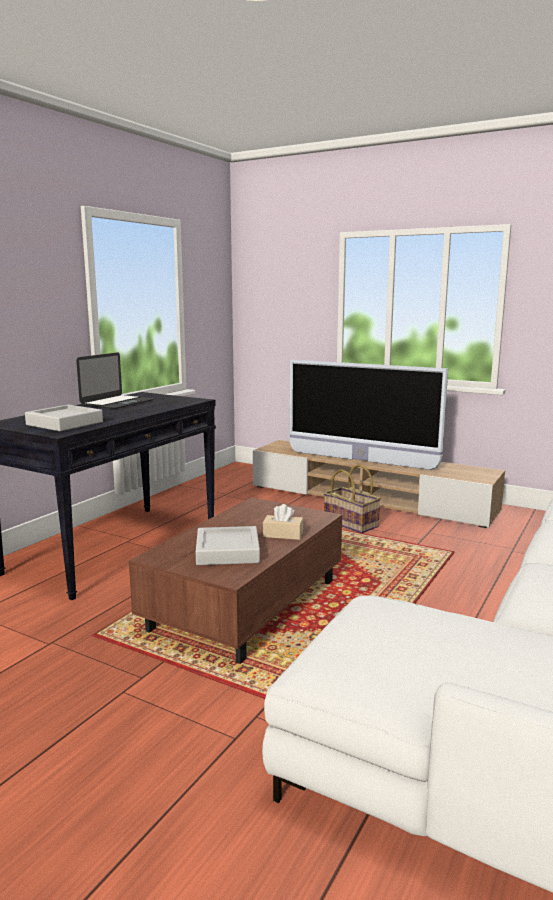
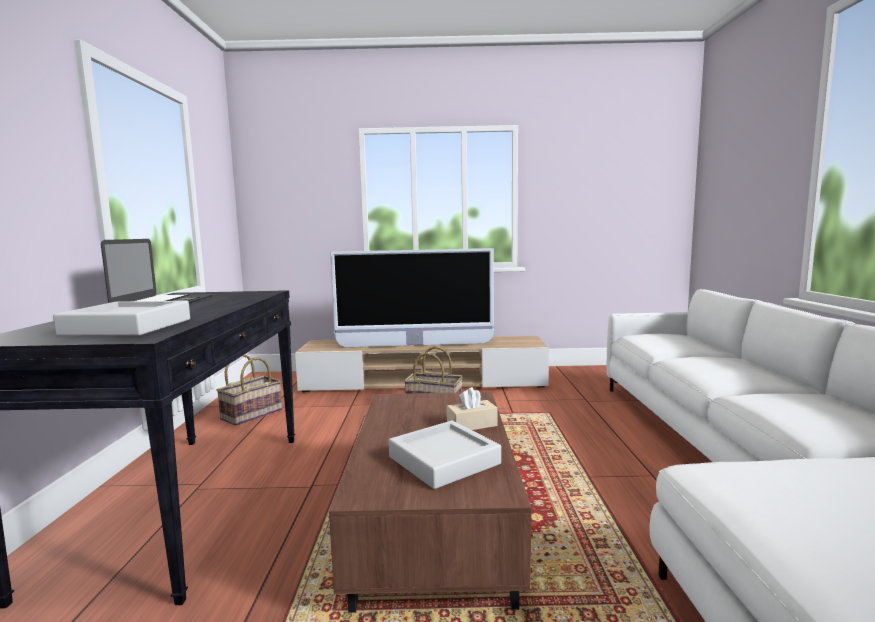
camera: 30 degrees left, 5 degrees down
none -> basket [216,354,282,426]

